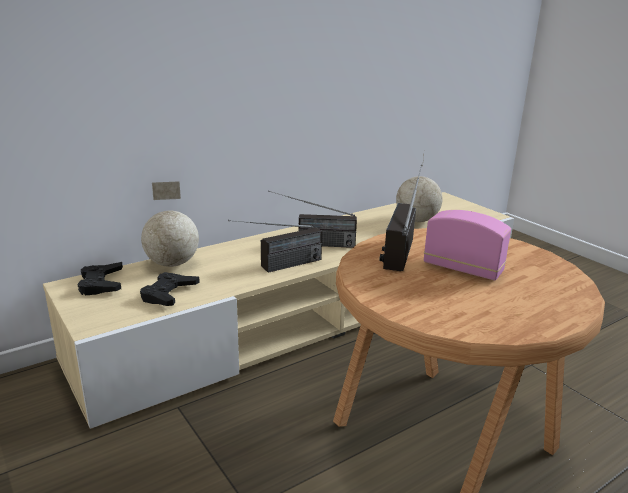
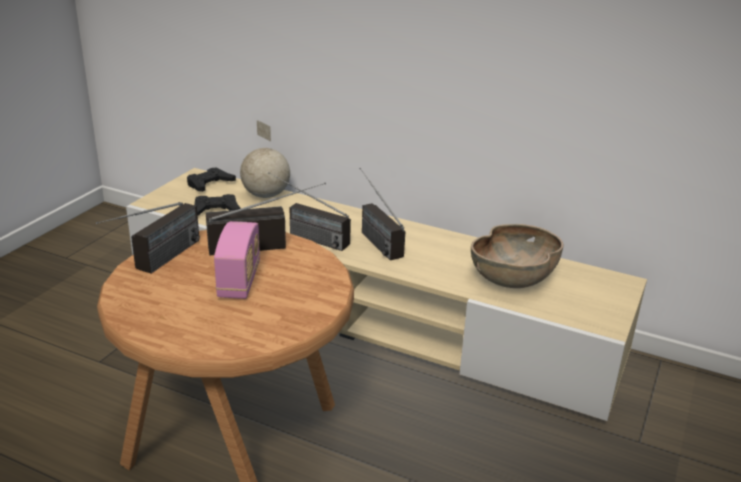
camera: 60 degrees right, 5 degrees up
globe [396,156,443,222] -> brown bowl [471,224,564,288]
none -> radio [96,202,200,274]

